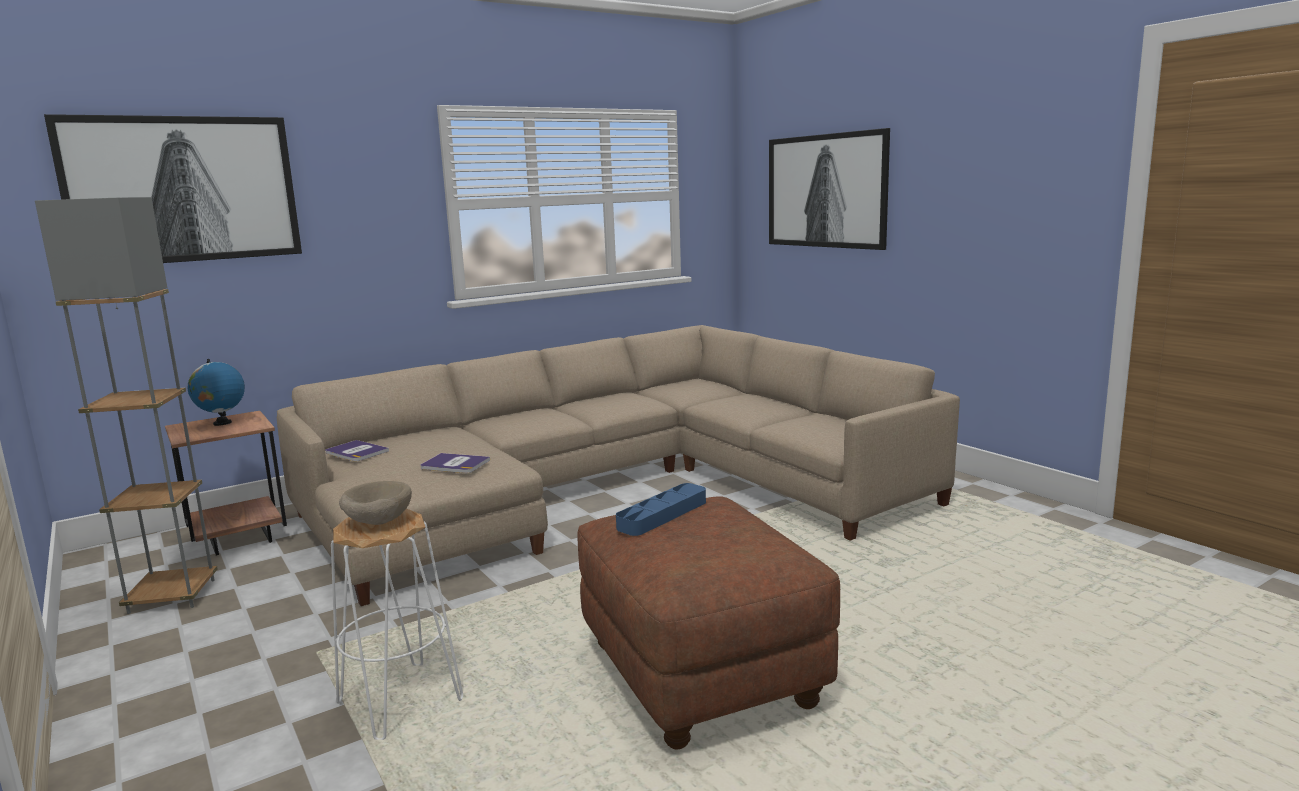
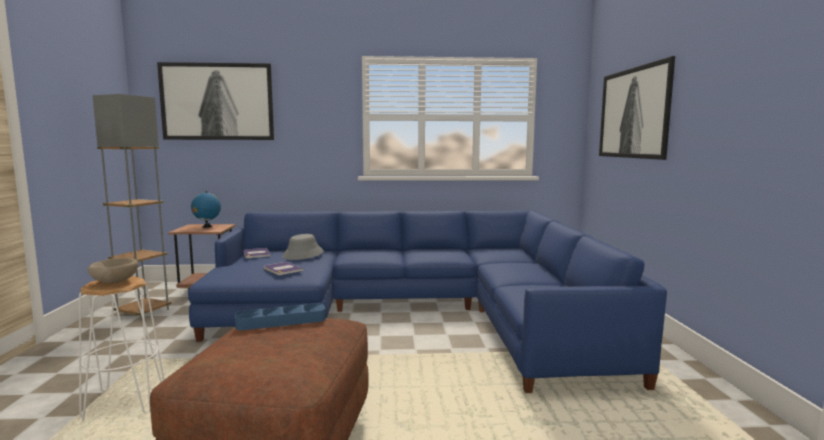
camera: 30 degrees right, 5 degrees down
beige sofa [277,325,960,606] -> blue sofa [188,211,667,393]
none -> grey hat [282,234,324,260]

